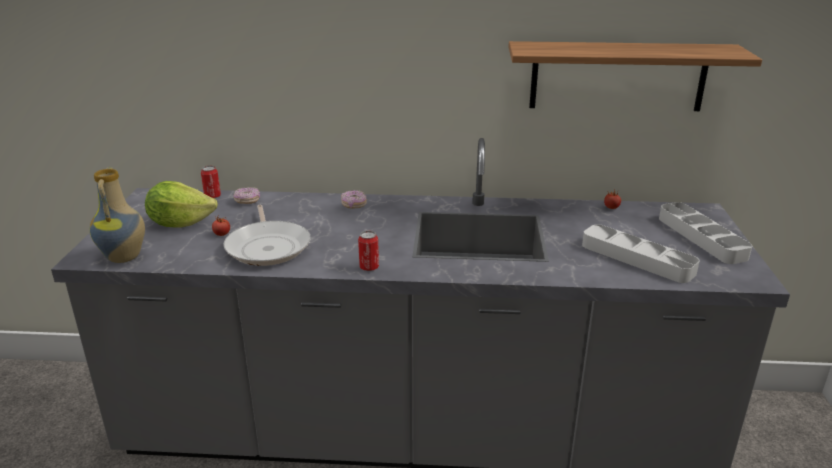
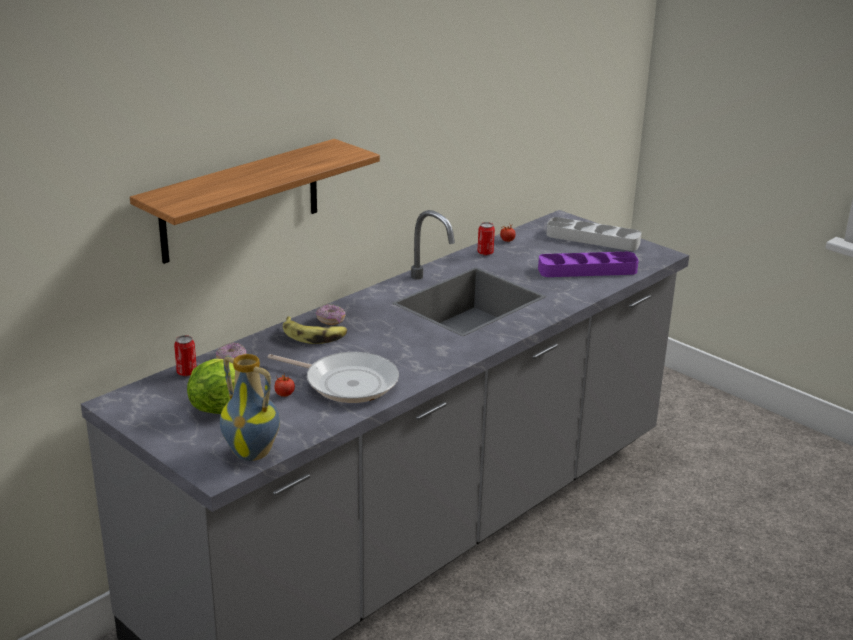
camera: 50 degrees left, 0 degrees up
can [358,231,379,271] -> can moved to [477,222,495,256]
shelf [508,41,762,111] -> shelf moved to [130,139,380,264]
grey tray [582,224,700,283] -> purple tray [538,252,639,277]
none -> banana [283,316,347,344]

